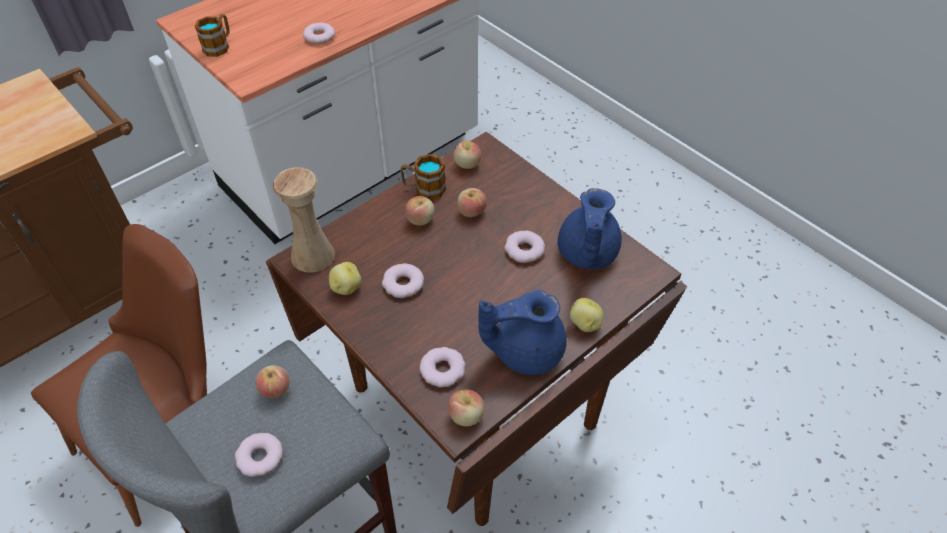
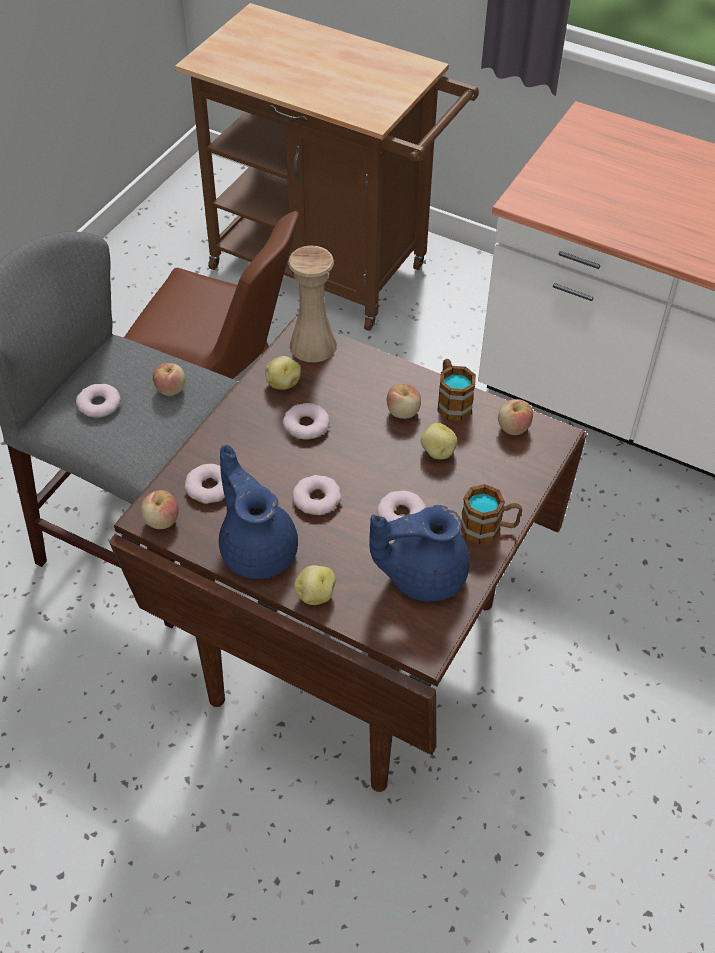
camera: 70 degrees right, 0 degrees up
mug [195,14,230,57] -> mug moved to [461,484,522,544]
donut [303,23,335,44] -> donut moved to [292,475,342,515]
apple [457,188,487,217] -> potato [421,423,457,459]

